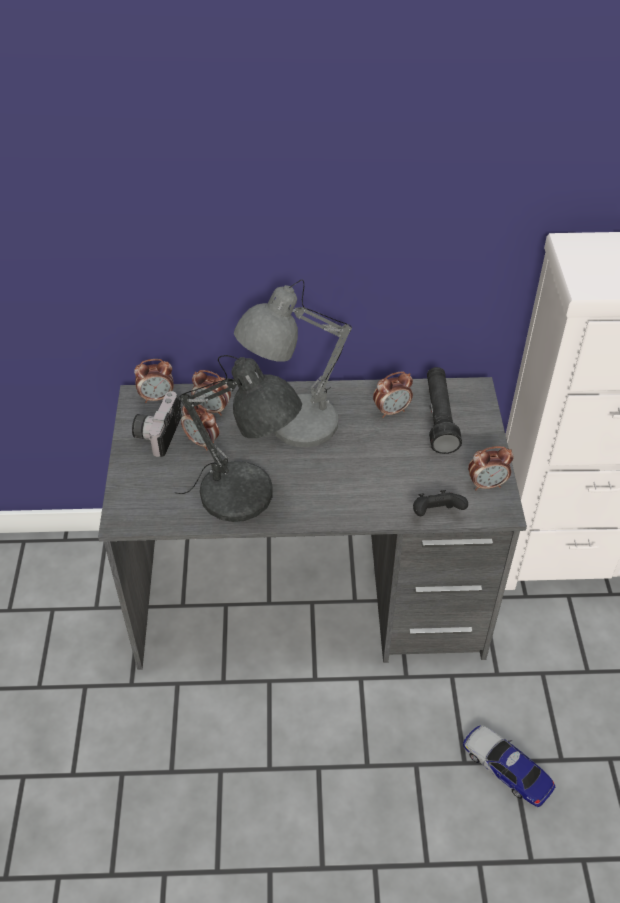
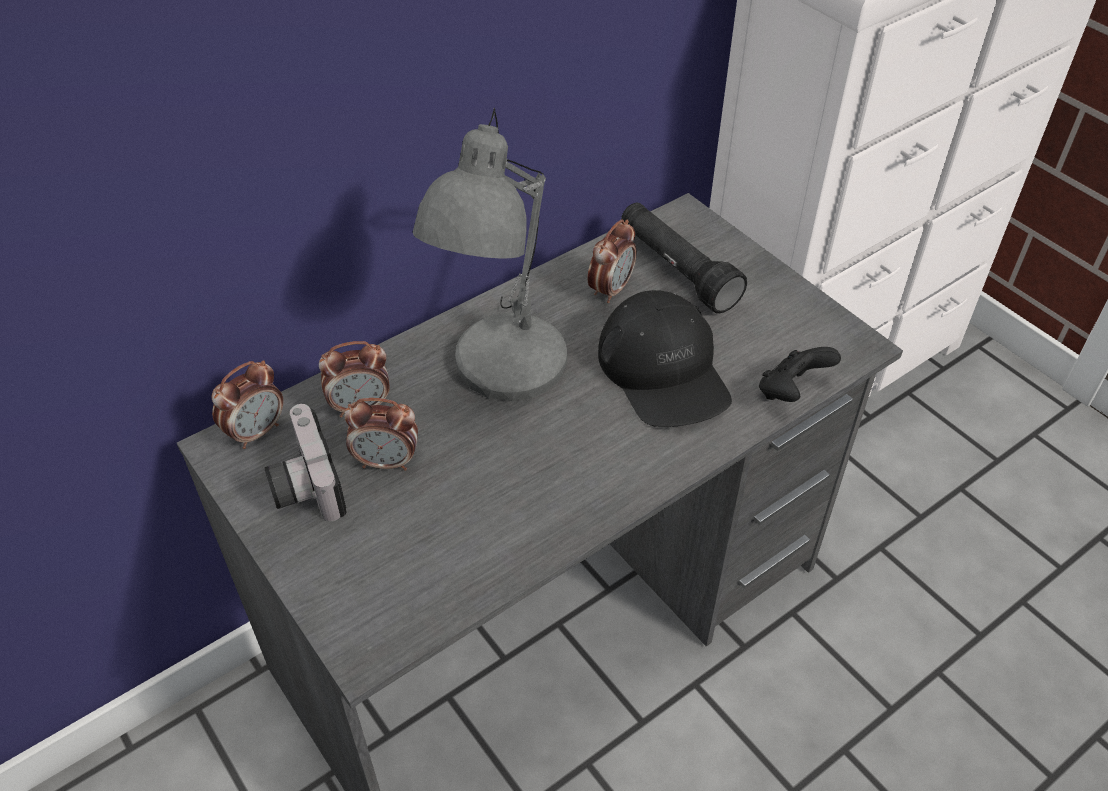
camera: 35 degrees left, 0 degrees up
grey table lamp [175,355,302,522] -> none
toy car [463,726,555,807] -> none
alarm clock [468,446,514,490] -> none
none -> black cap [598,290,732,427]

